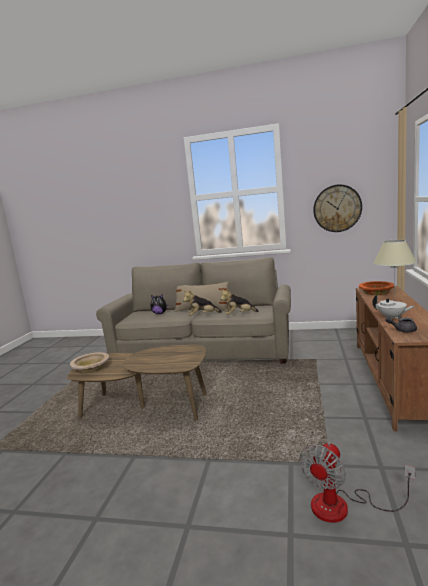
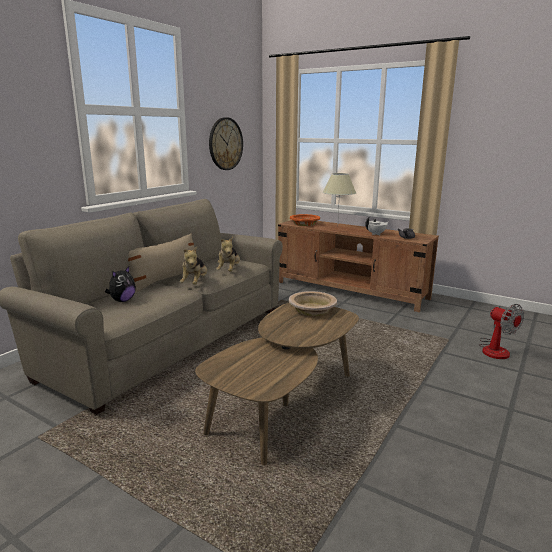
camera: 70 degrees left, 5 degrees up
beige bowl [70,352,109,373] -> beige bowl moved to [289,291,337,316]

